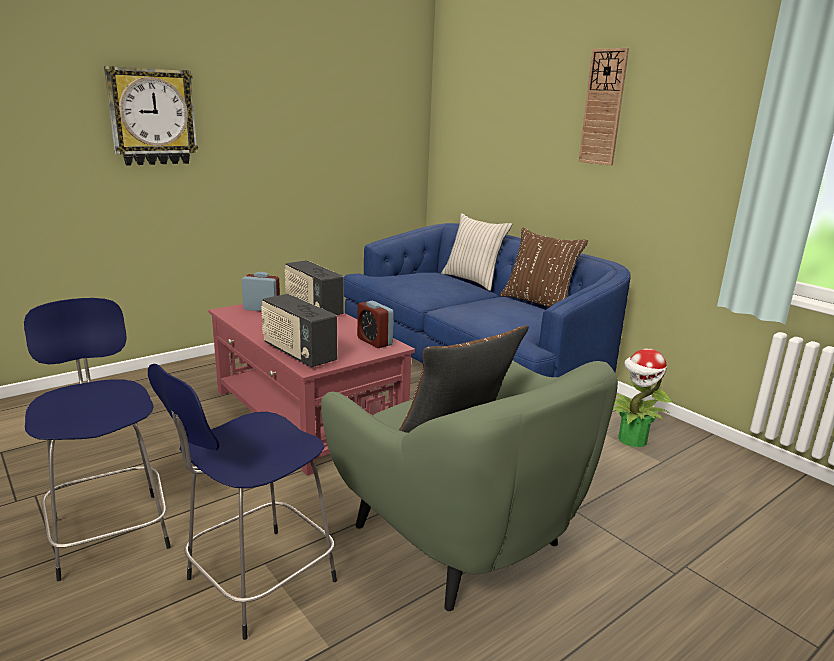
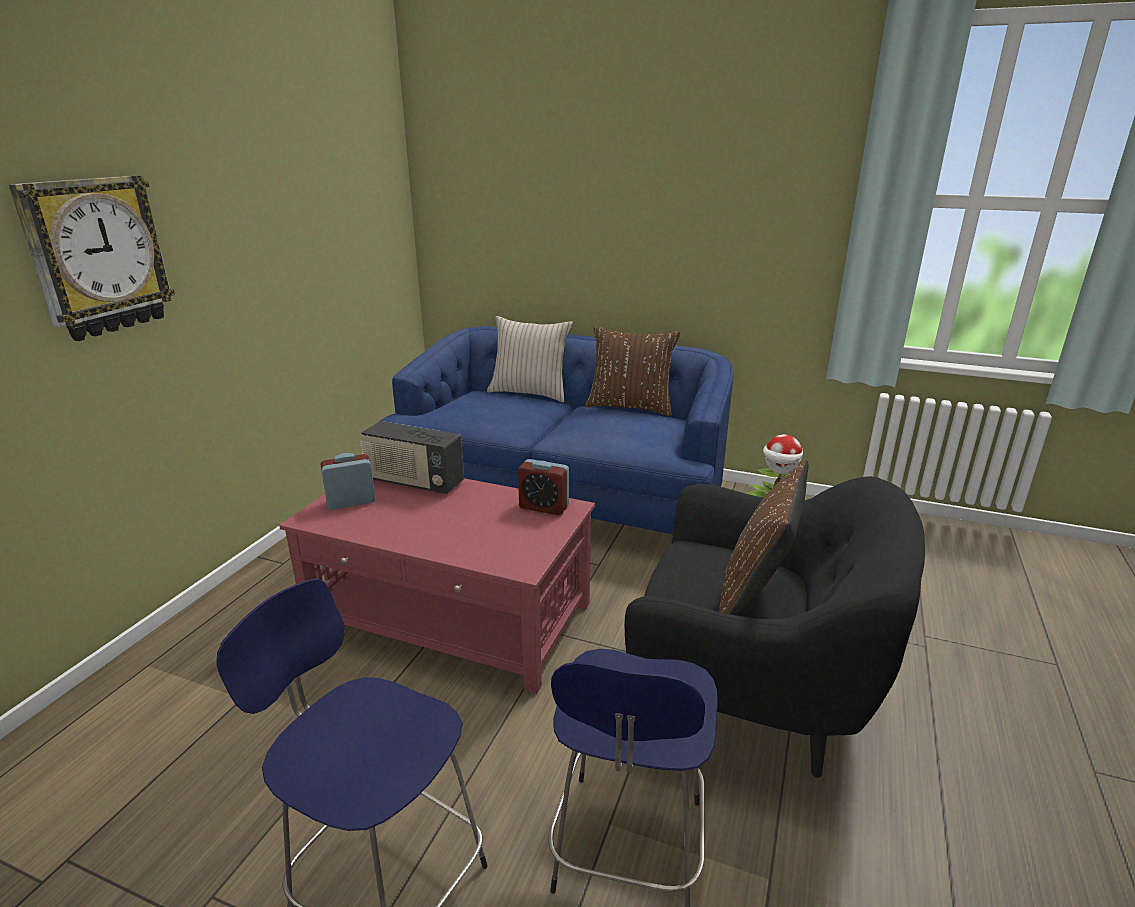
camera: 30 degrees left, 5 degrees up
radio [261,294,337,367] -> none
green armchair [321,360,618,611] -> black armchair [625,477,925,778]
wall clock [579,48,629,166] -> none

